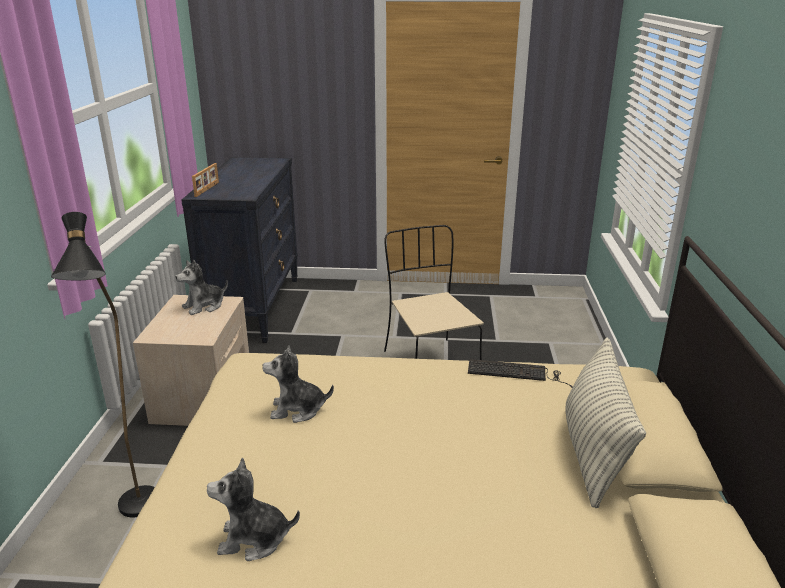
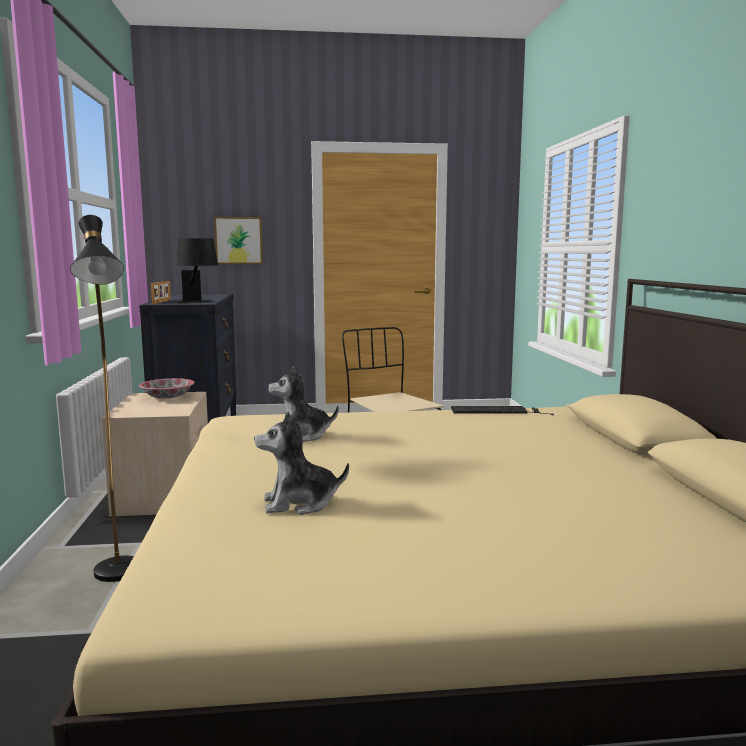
camera: 10 degrees left, 15 degrees down
plush toy [175,260,228,315] -> bowl [139,378,194,398]
pillow [565,337,646,508] -> none
none -> black table lamp [176,238,218,303]
none -> picture [214,217,263,264]

